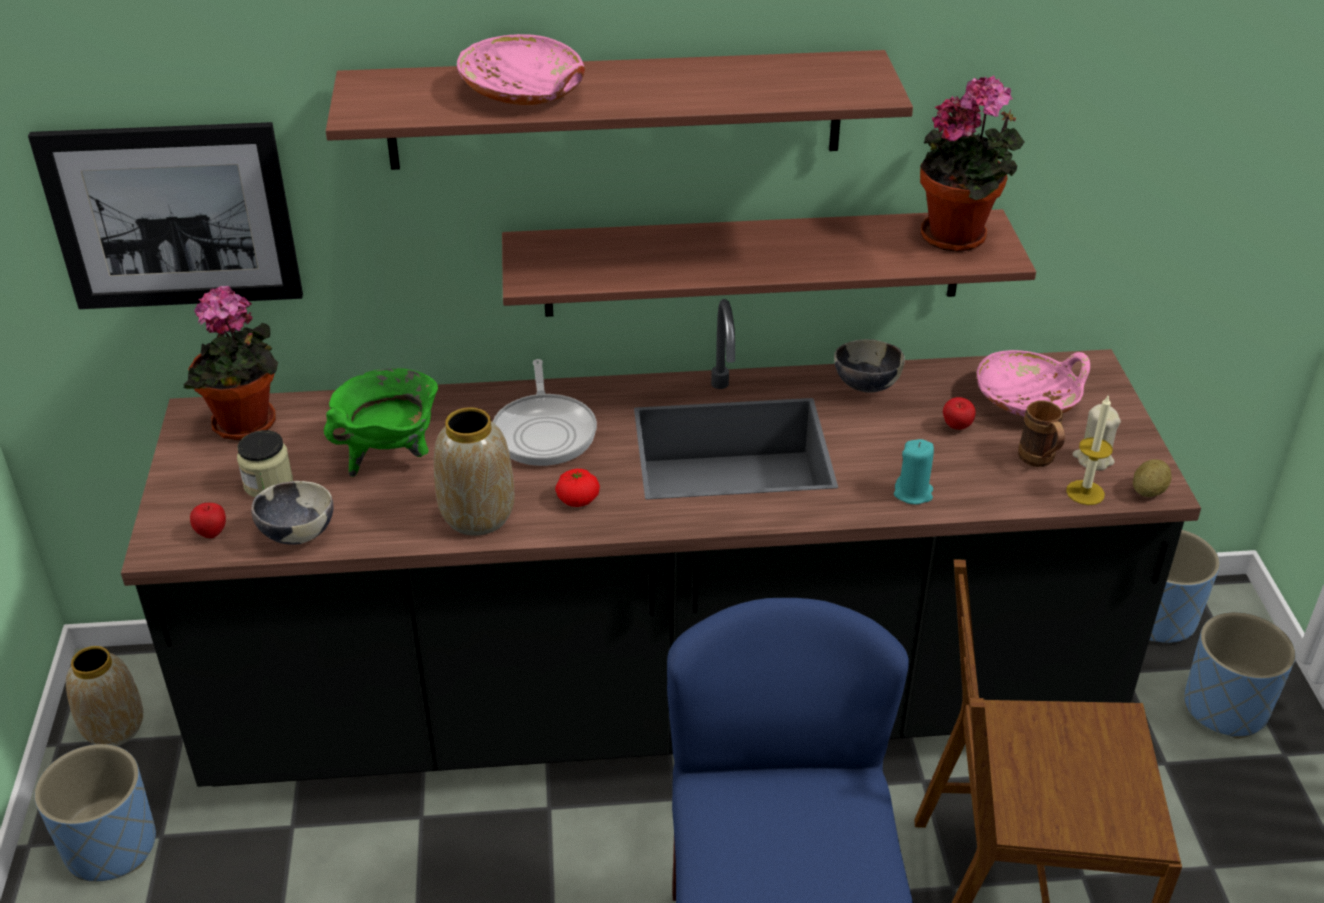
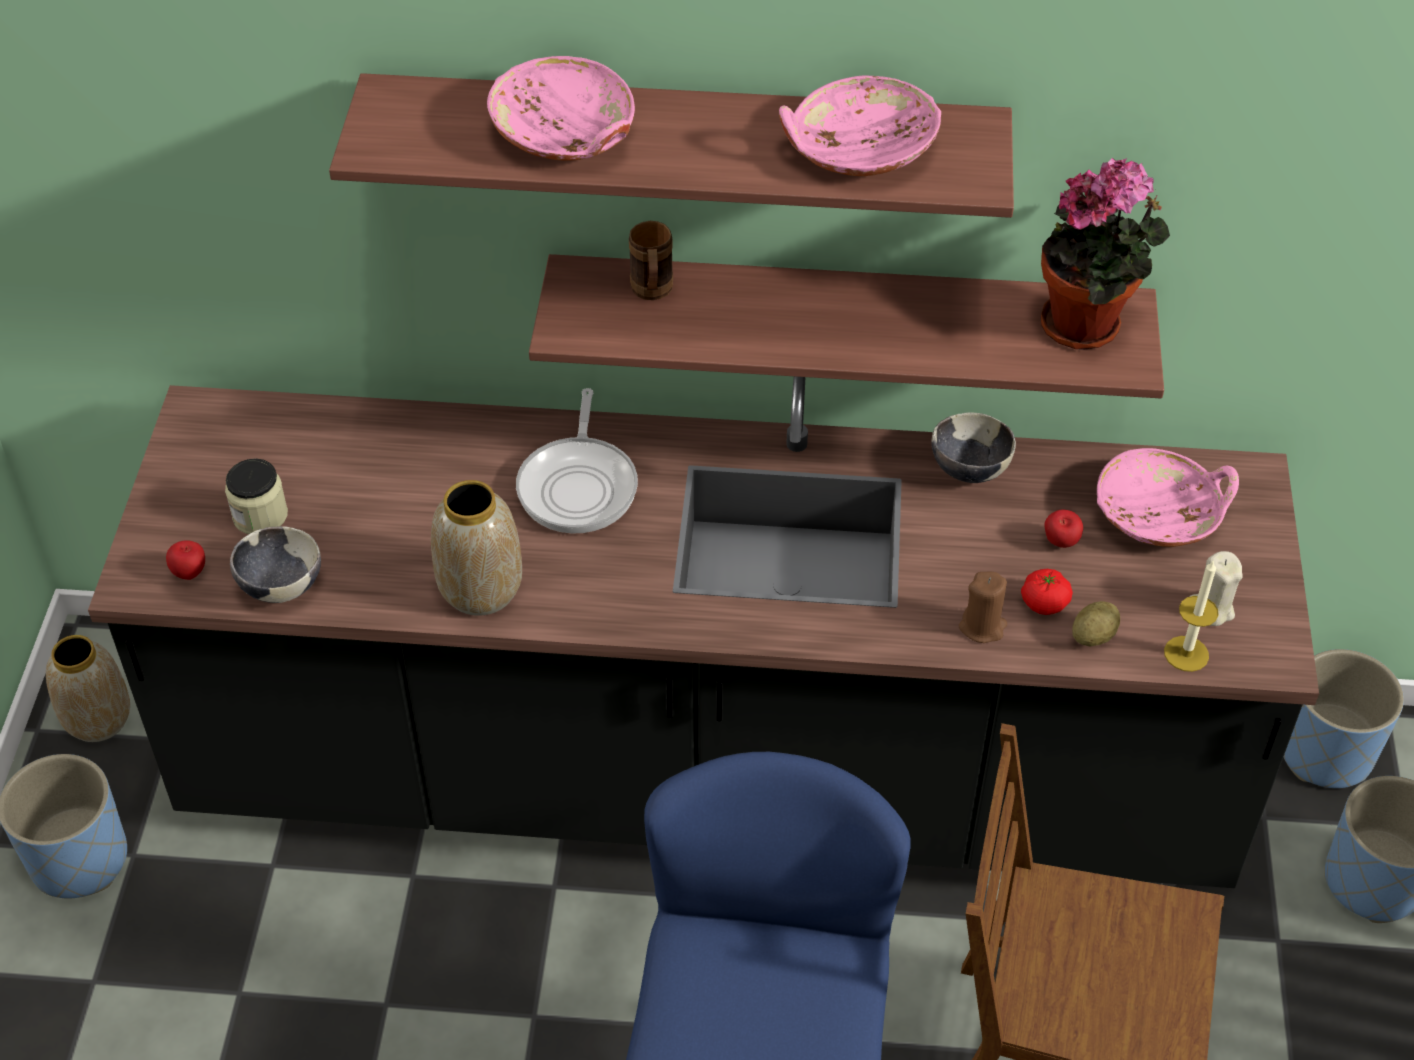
camera: 10 degrees right, 10 degrees up
picture [28,122,303,309] -> none
potted plant [183,286,278,441] -> none
green cooking pot [324,368,438,477] -> none
tomato [555,469,600,507] -> tomato moved to [1021,569,1073,615]
turquoise candle [894,439,934,504] -> brown candle [959,572,1007,643]
brown mug [1018,401,1065,467] -> brown mug moved to [629,221,673,300]
potato [1133,459,1172,497] -> potato moved to [1072,601,1120,647]
none -> pink bowl [779,76,941,176]

